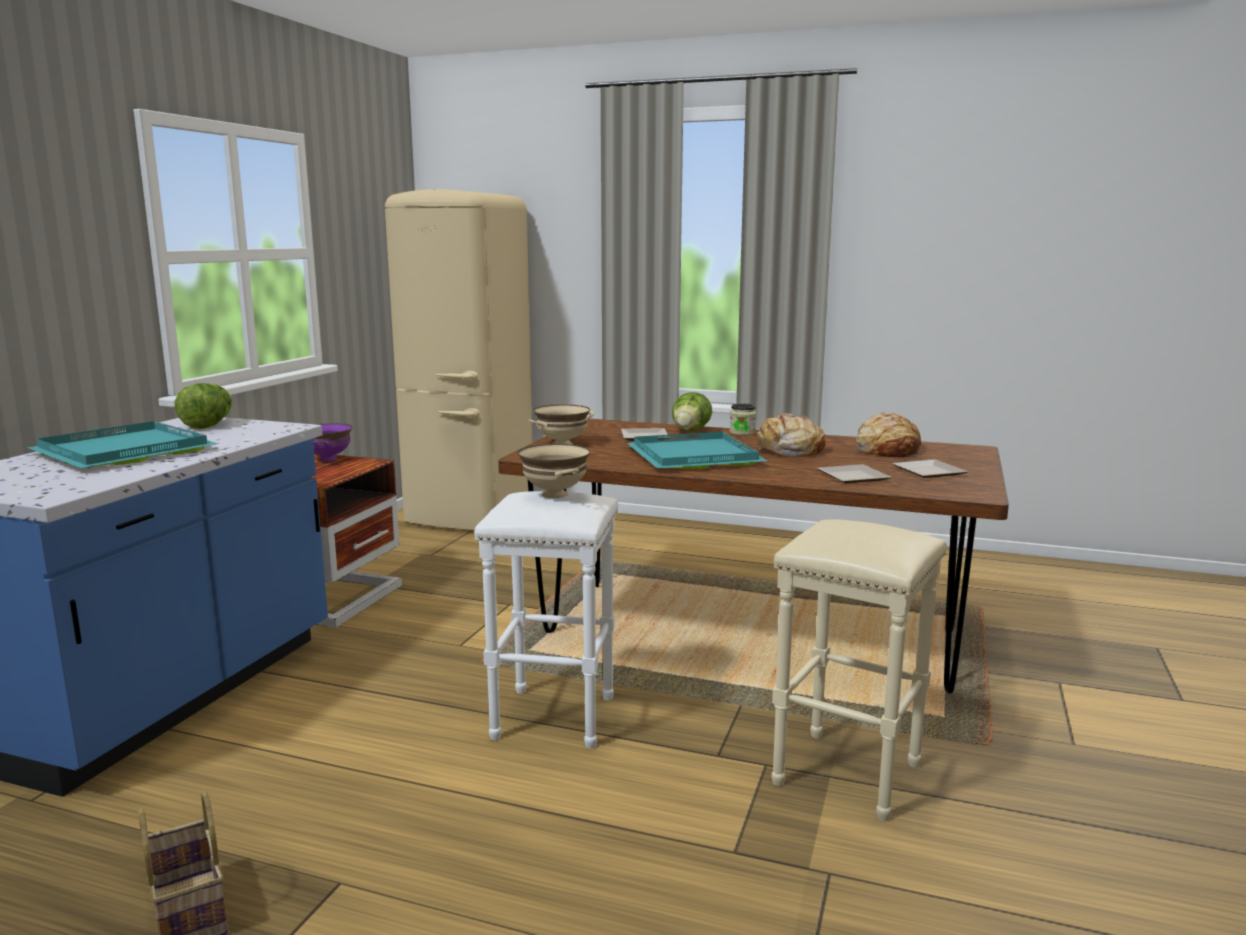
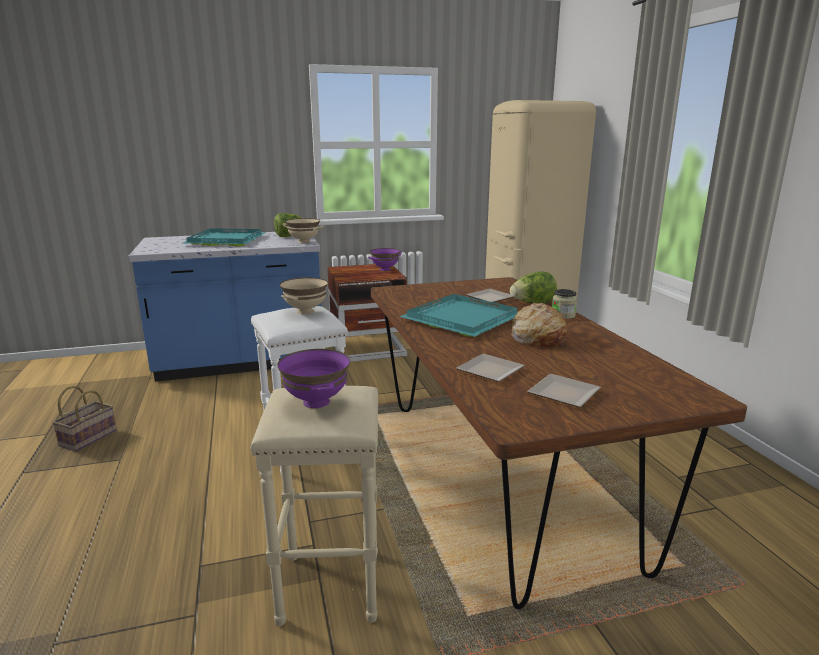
camera: 55 degrees right, 5 degrees up
beige bowl [529,404,594,444] -> beige bowl moved to [283,218,324,243]
bread [856,412,921,457] -> none
none -> purple bowl [277,349,350,408]

